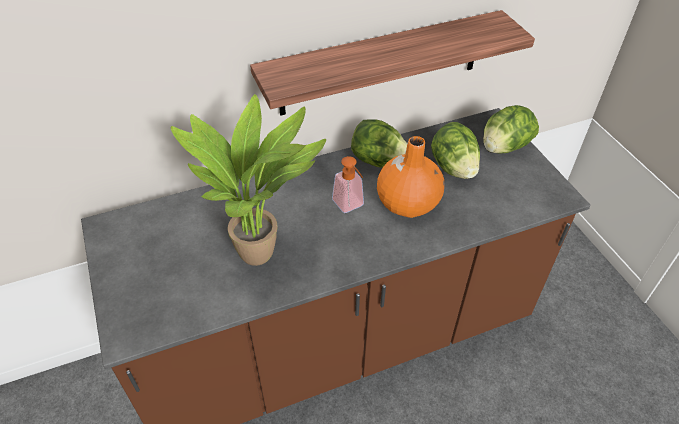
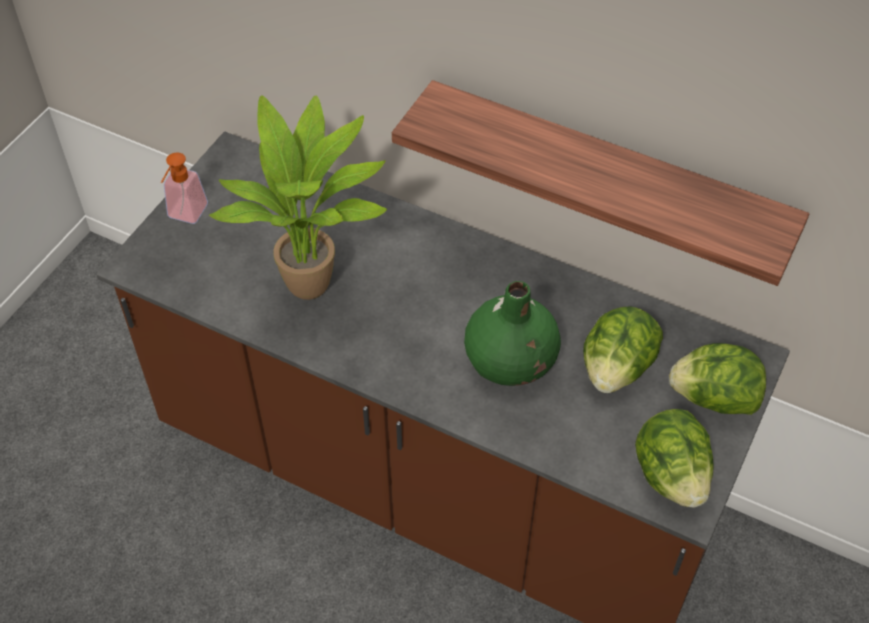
camera: 50 degrees right, 5 degrees up
soap dispenser [332,156,364,213] -> soap dispenser moved to [161,152,208,224]
lettuce [351,119,407,168] -> lettuce moved to [635,409,714,508]
orange vase [377,136,445,218] -> green vase [464,281,561,386]

